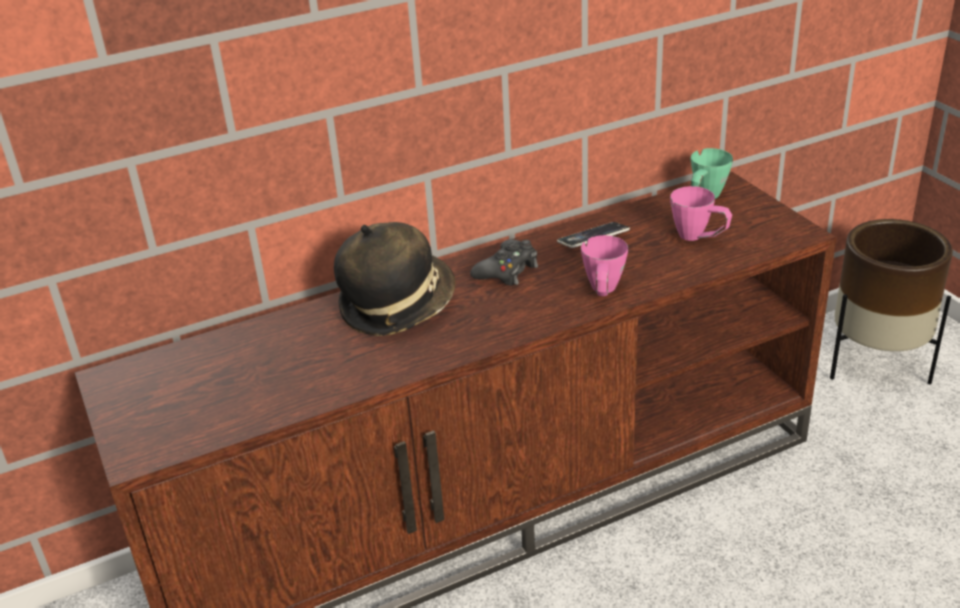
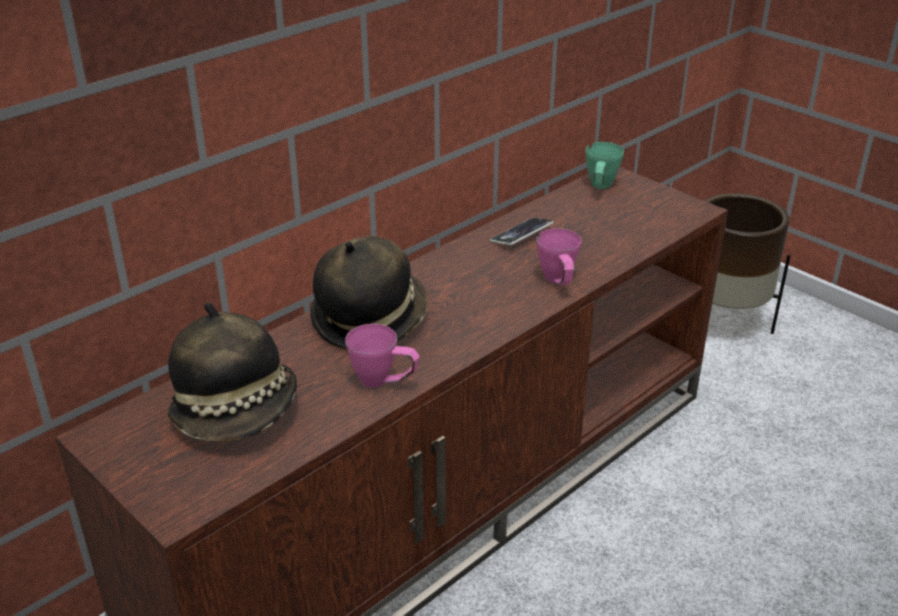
camera: 20 degrees left, 0 degrees up
black game controller [470,239,538,286] -> none
pink mug [670,186,732,241] -> pink mug moved to [345,324,419,388]
none -> hat [168,303,297,441]

